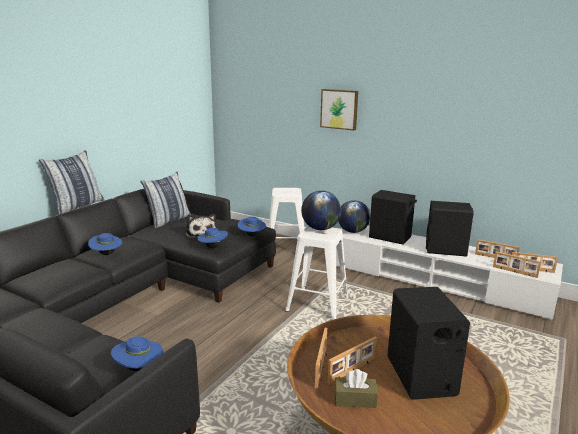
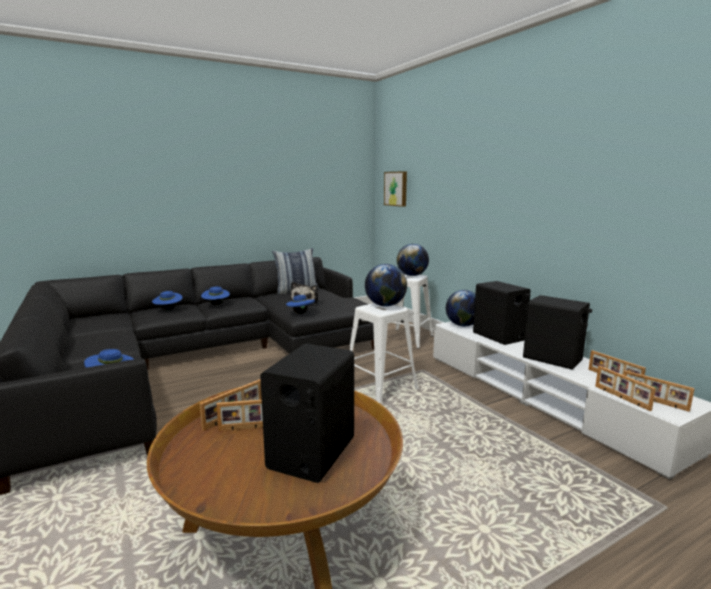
camera: 30 degrees right, 5 degrees down
pillow [39,150,104,214] -> none
blue hat [238,217,266,236] -> blue hat moved to [152,291,182,310]
picture [320,89,358,130] -> picture moved to [384,171,407,207]
brown tissue box [334,369,378,408] -> none
none -> globe [397,244,429,276]

